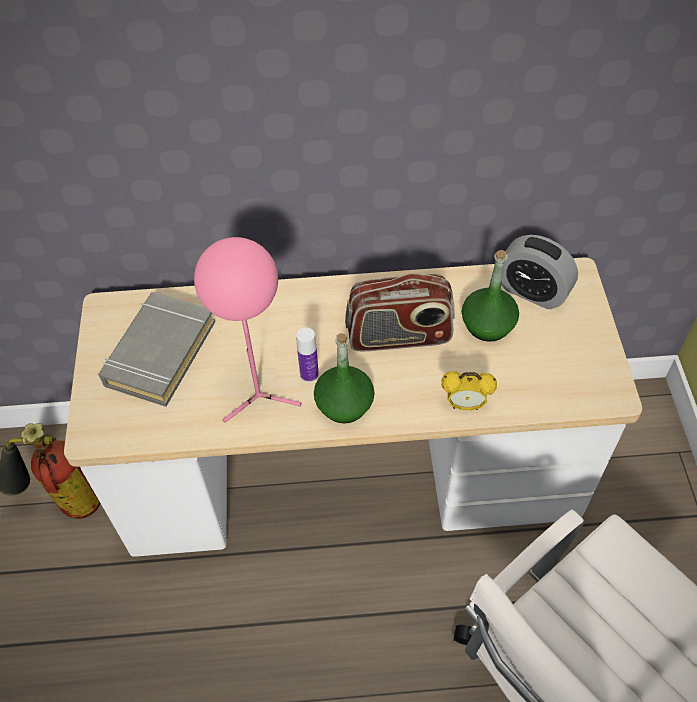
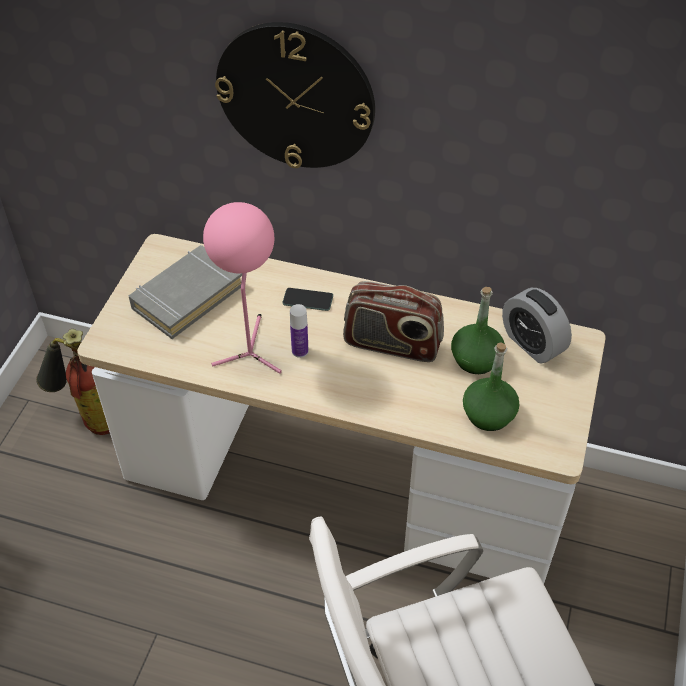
camera: 20 degrees right, 5 degrees down
green bottle [314,333,375,423] -> green bottle moved to [463,343,520,431]
alarm clock [441,371,497,410] -> none
none -> wall clock [215,22,375,168]
none -> phone [282,288,333,311]

